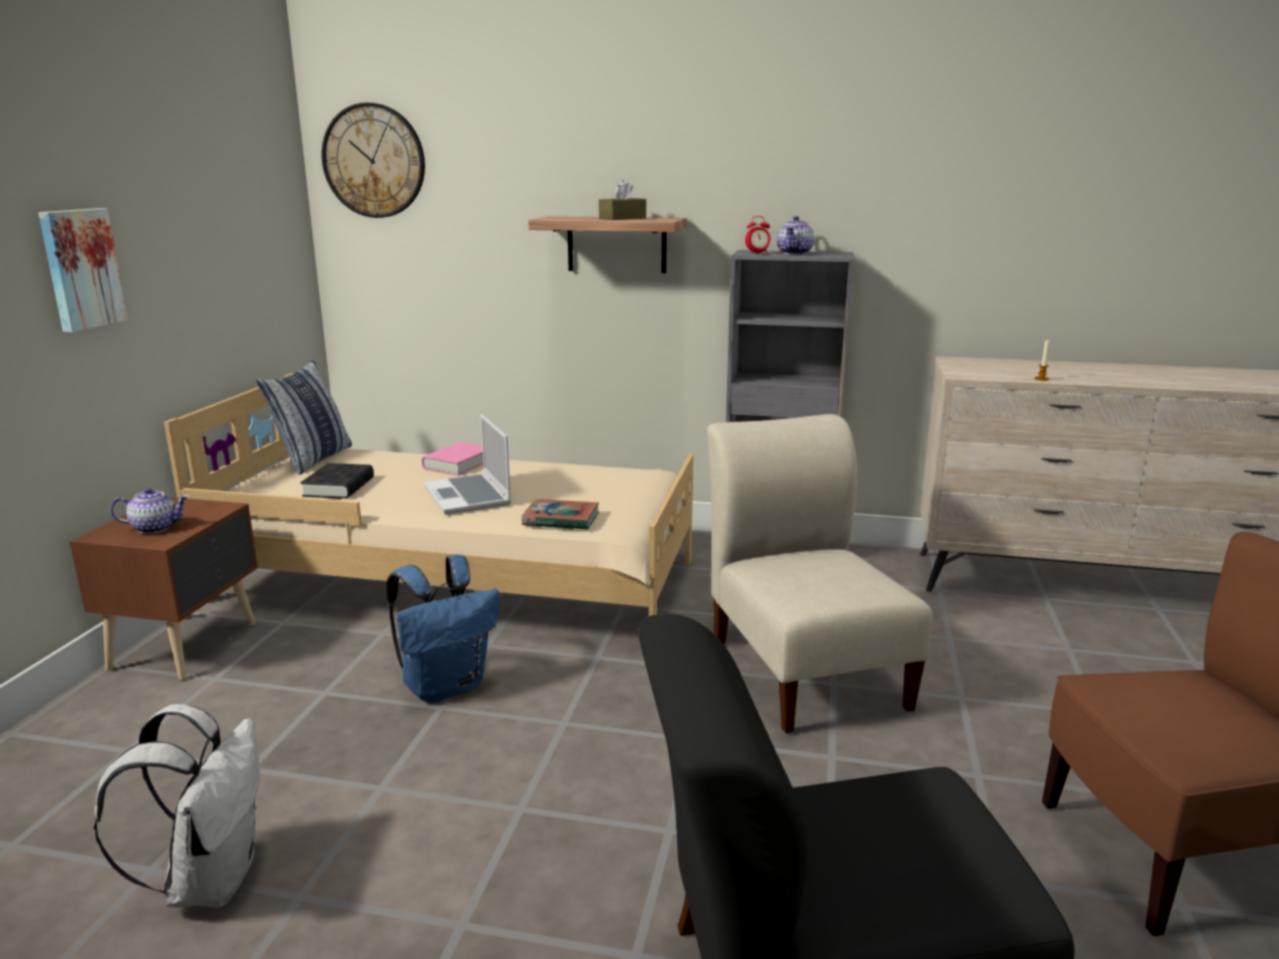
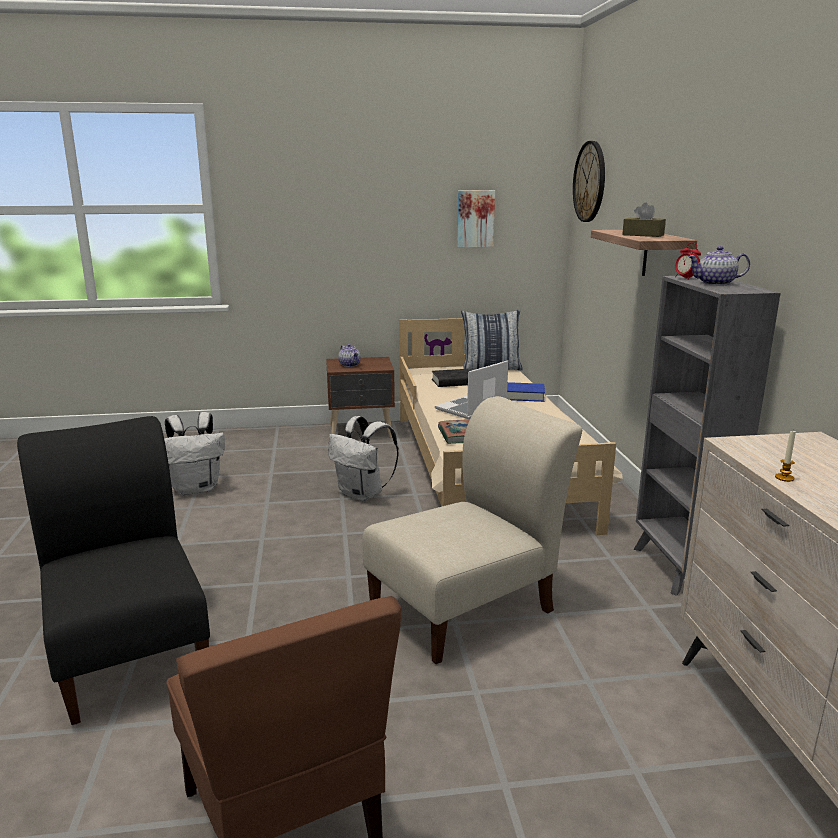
camera: 70 degrees right, 0 degrees up
picture [38,208,128,332] -> picture moved to [457,190,495,247]
blue backpack [386,554,499,703] -> white backpack [328,416,399,501]
pink book [422,442,484,476] -> blue book [507,382,545,402]

